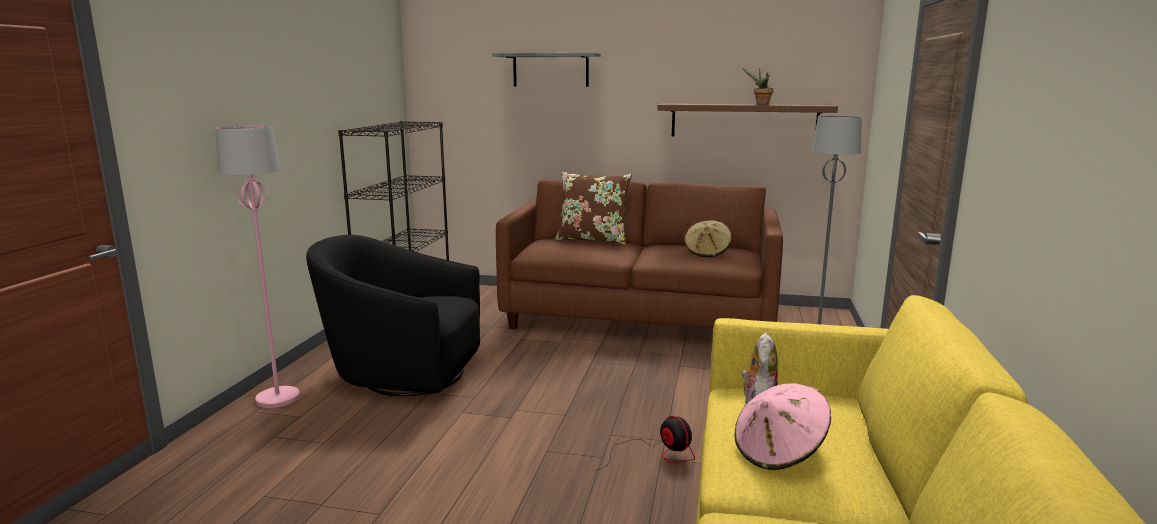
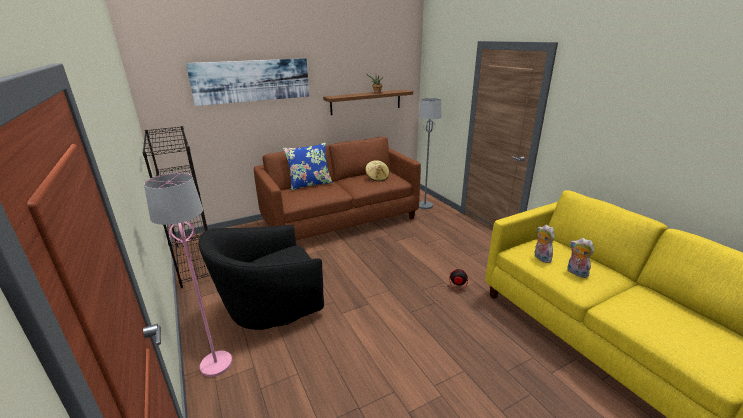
camera: 40 degrees left, 10 degrees up
grey shelf [492,53,601,87] -> picture [186,58,309,106]
brown pillow [555,172,632,245] -> blue pillow [283,142,333,191]
pink hat [734,383,831,470] -> plush toy [567,238,594,278]

